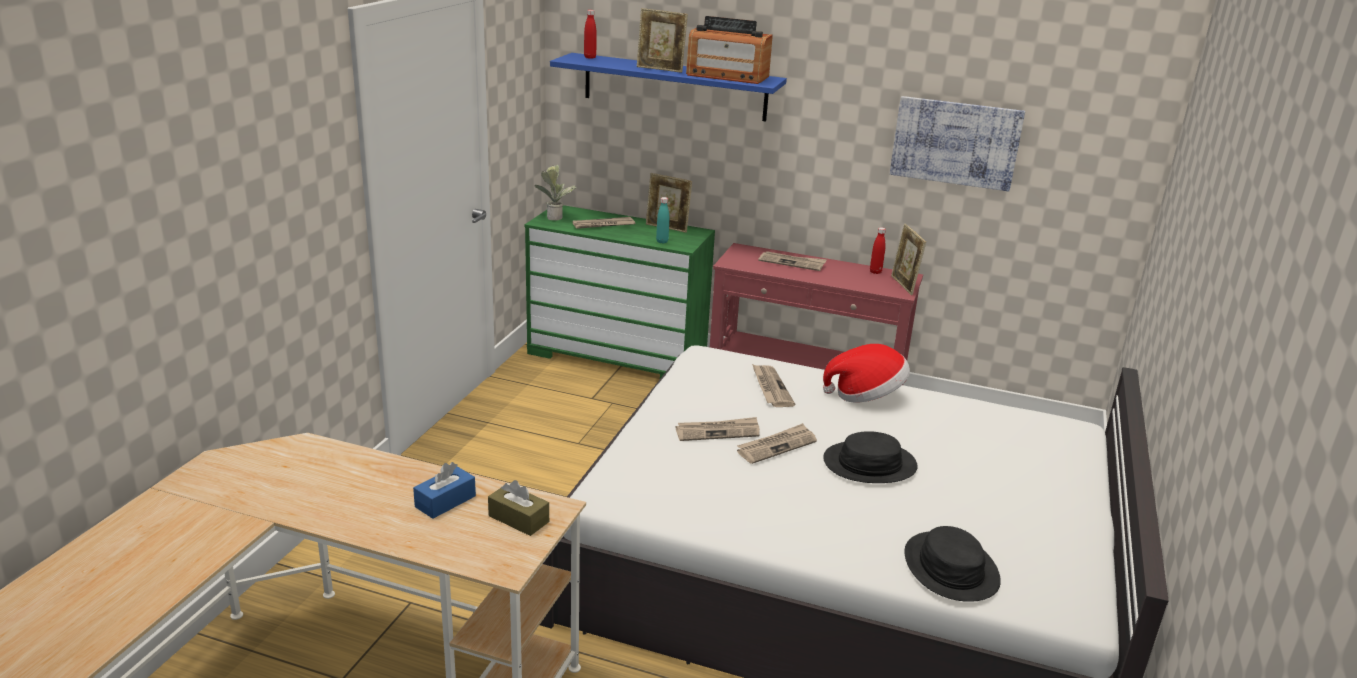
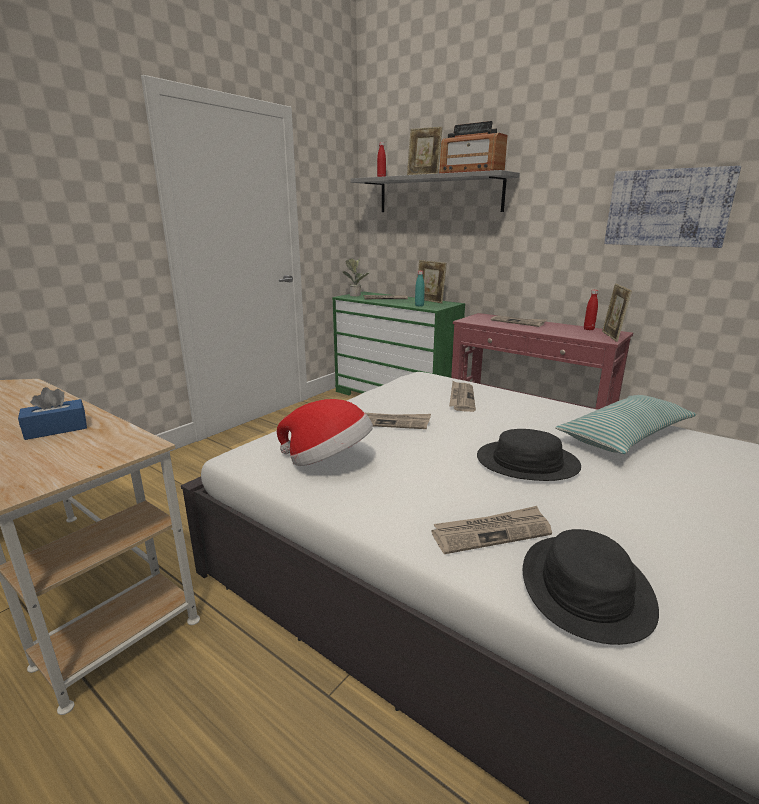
camera: 20 degrees right, 5 degrees down
brown tissue box [488,480,549,536] -> none
blue shelf [550,53,787,122] -> grey shelf [351,170,520,212]
newspaper [737,423,817,464] -> newspaper moved to [432,506,552,554]
hat [823,344,910,402] -> hat moved to [277,399,373,466]
none -> pillow [555,395,696,454]

